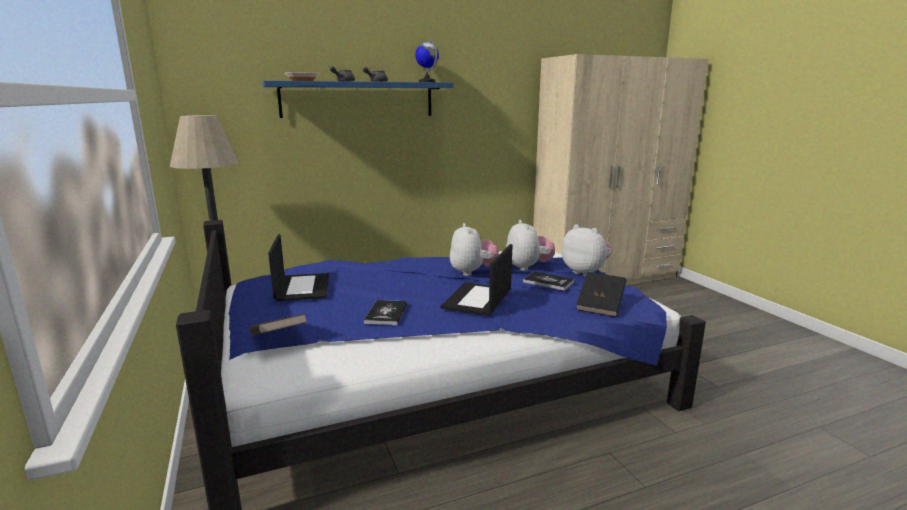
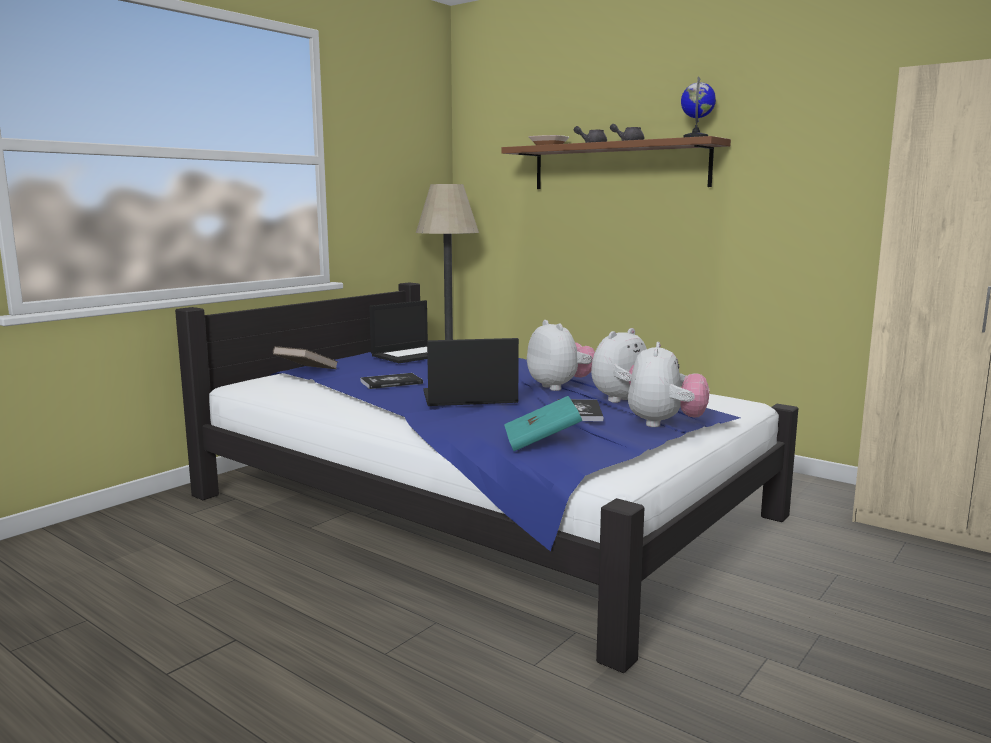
camera: 60 degrees right, 5 degrees down
blue shelf [262,81,454,118] -> brown shelf [502,136,731,189]
plush toy [450,223,499,276] -> plush toy turned 75 degrees counterclockwise [527,320,595,391]
black book [576,272,626,317] -> turquoise book [504,396,582,451]

